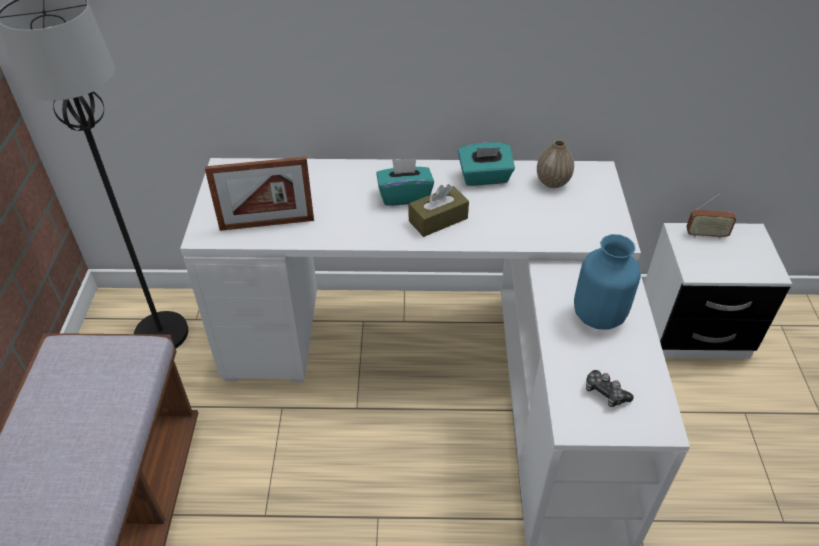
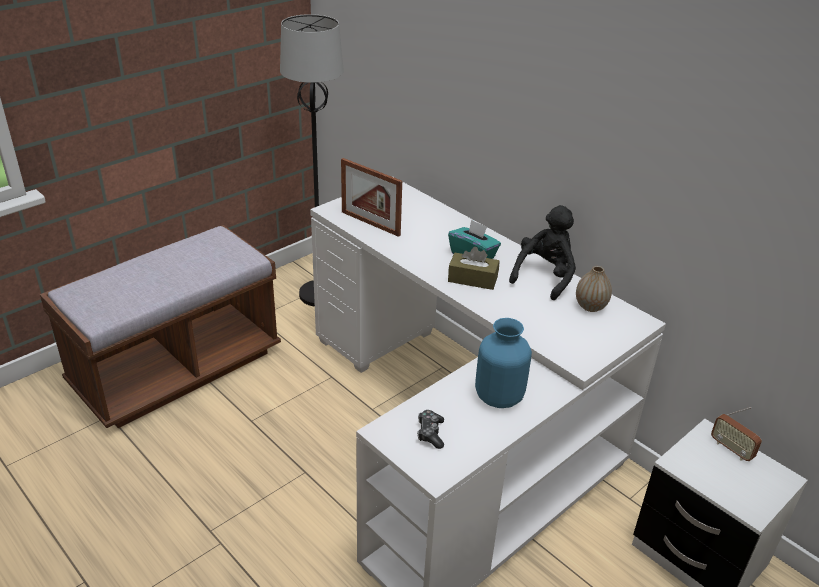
camera: 45 degrees right, 10 degrees down
turquoise tissue box [458,142,515,186] -> black plush toy [509,205,576,300]

